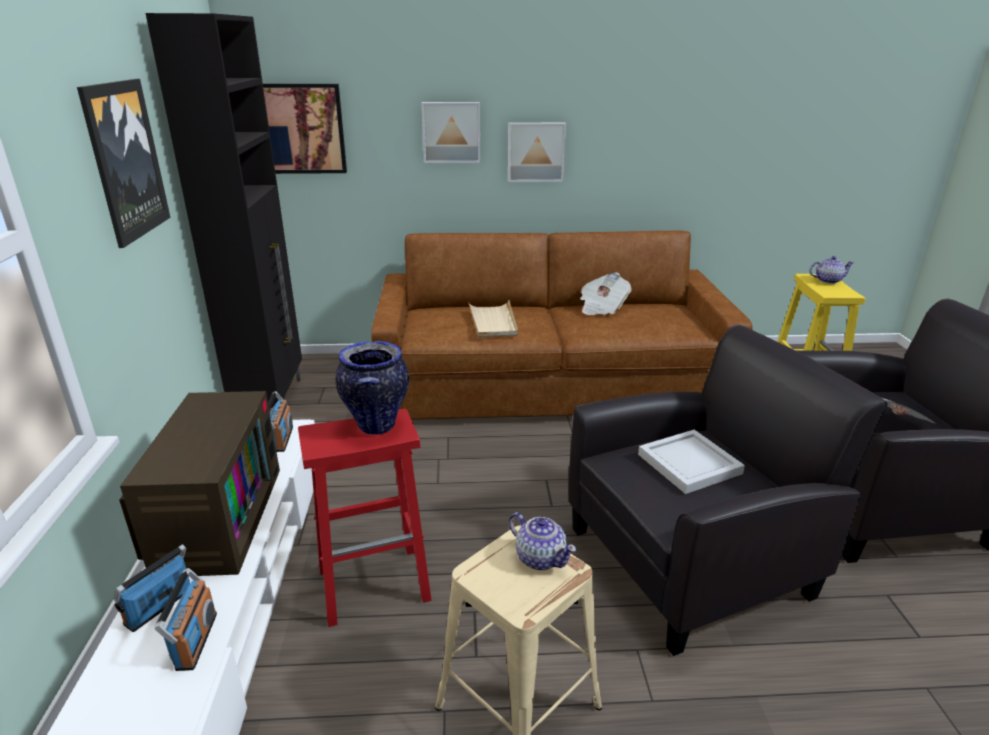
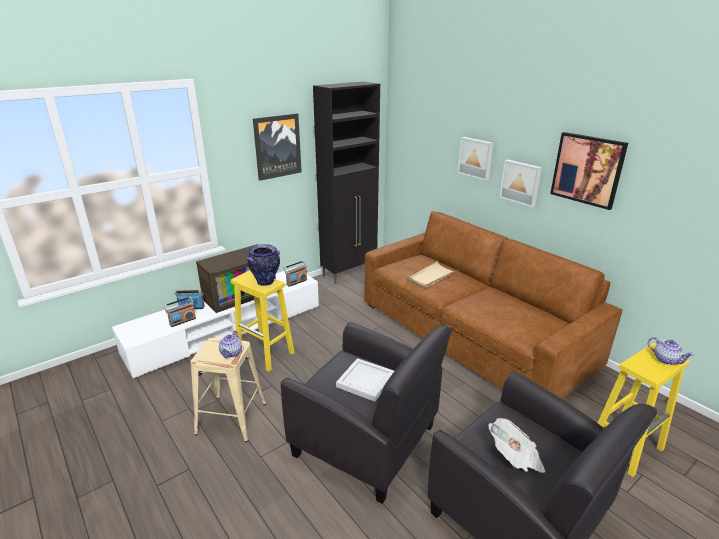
camera: 55 degrees right, 0 degrees up
picture [263,84,347,174] -> picture moved to [550,132,628,210]
red stool [298,409,431,627] -> yellow stool [231,270,295,372]
newspaper [580,272,632,315] -> none

